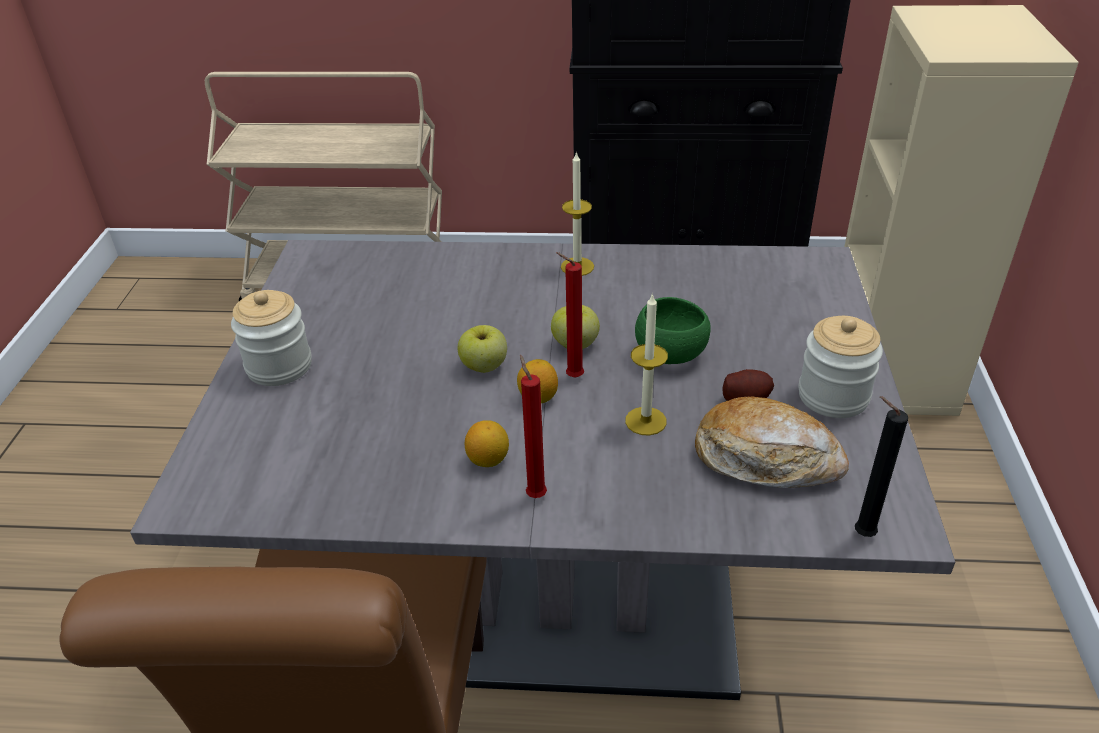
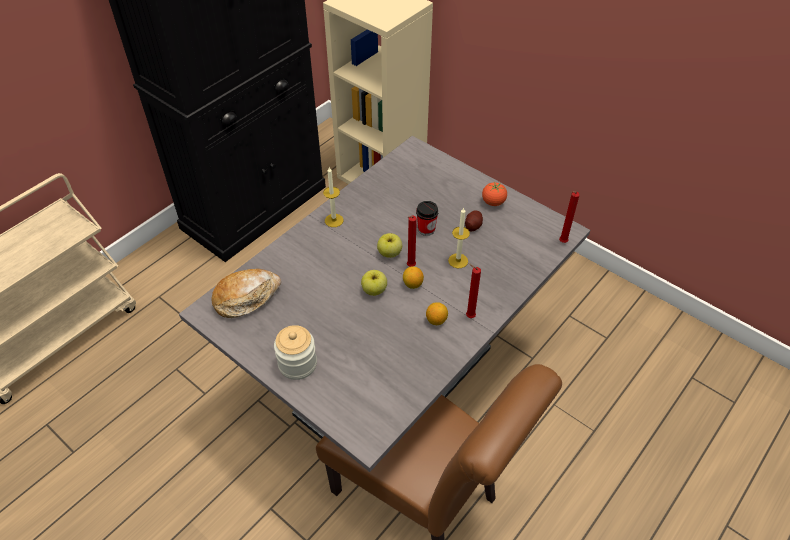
camera: 55 degrees left, 10 degrees up
green bowl [635,297,711,364] -> cup [416,201,439,236]
bread [695,397,849,488] -> bread moved to [211,269,281,318]
jar [798,316,883,418] -> tomato [482,182,507,206]
black candle [855,396,908,537] -> red candle [559,191,580,243]

